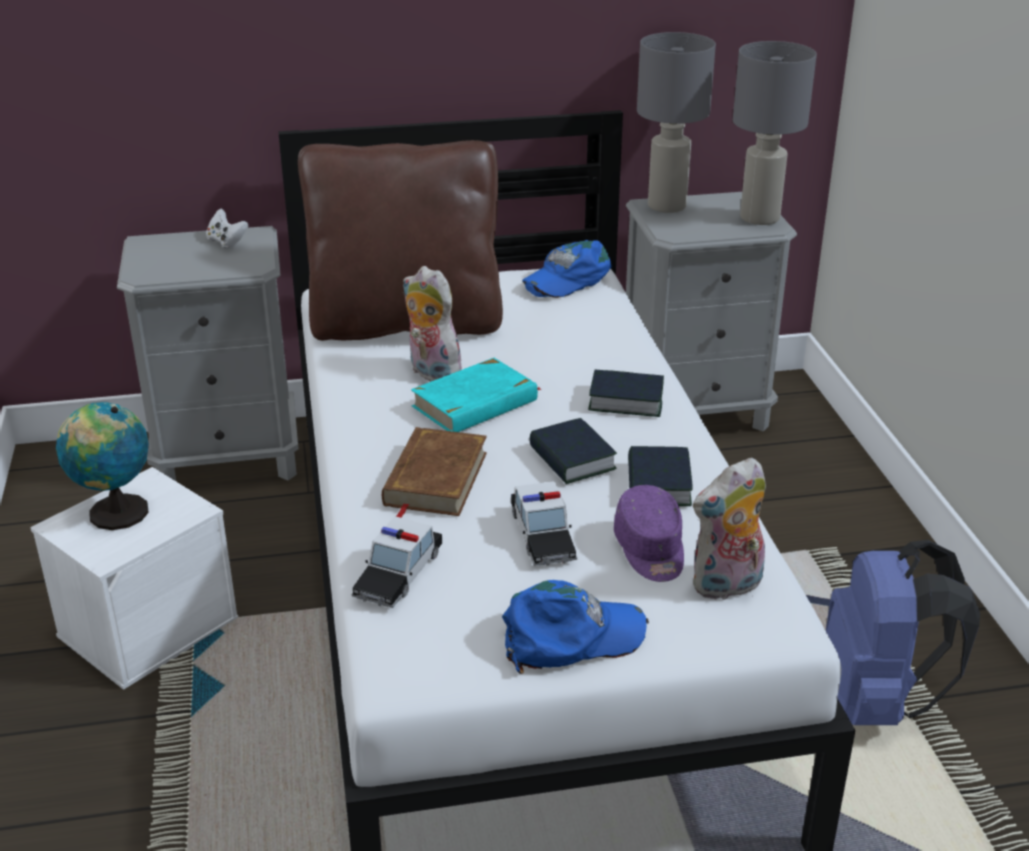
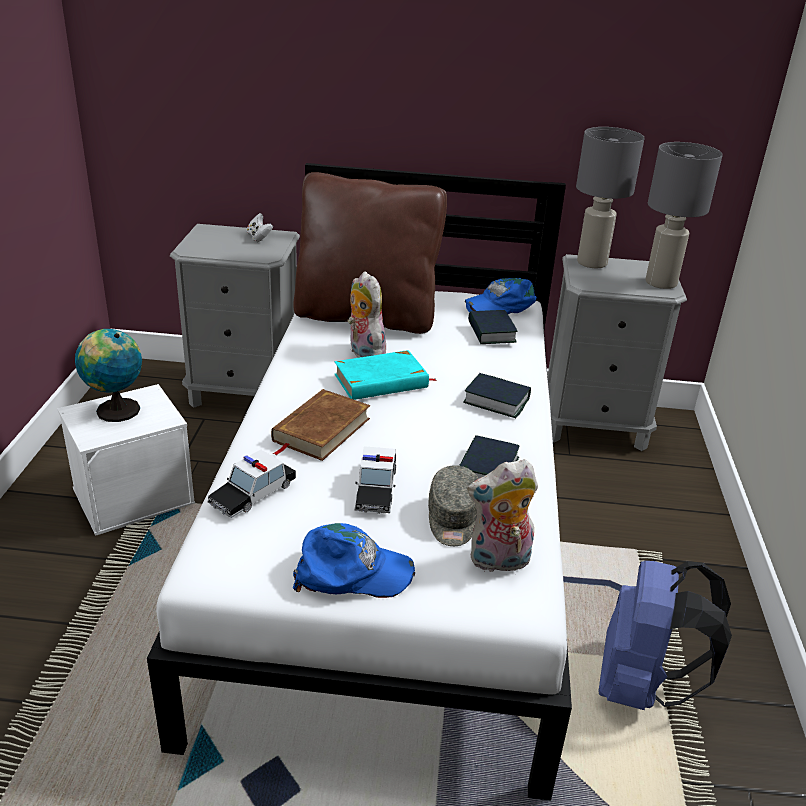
camera: 15 degrees right, 0 degrees up
book [529,418,617,484] -> book moved to [468,310,518,344]
purple cap [614,485,684,582] -> grey cap [428,465,478,546]

